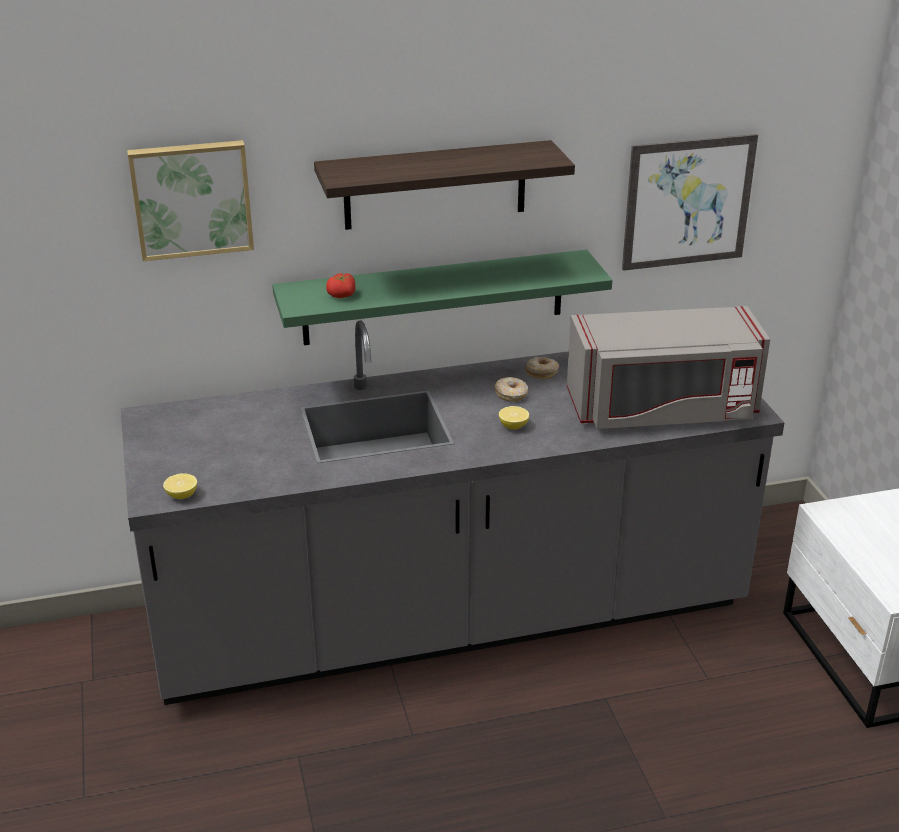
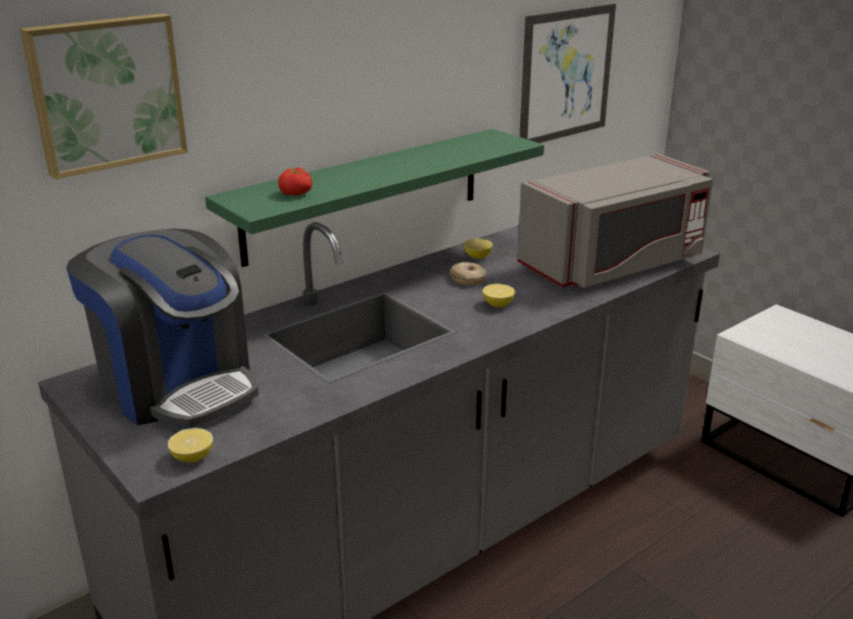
camera: 25 degrees left, 5 degrees down
shelf [314,140,575,230] -> none
donut [525,357,559,379] -> lemon [464,239,493,259]
none -> coffee machine [66,229,259,428]

